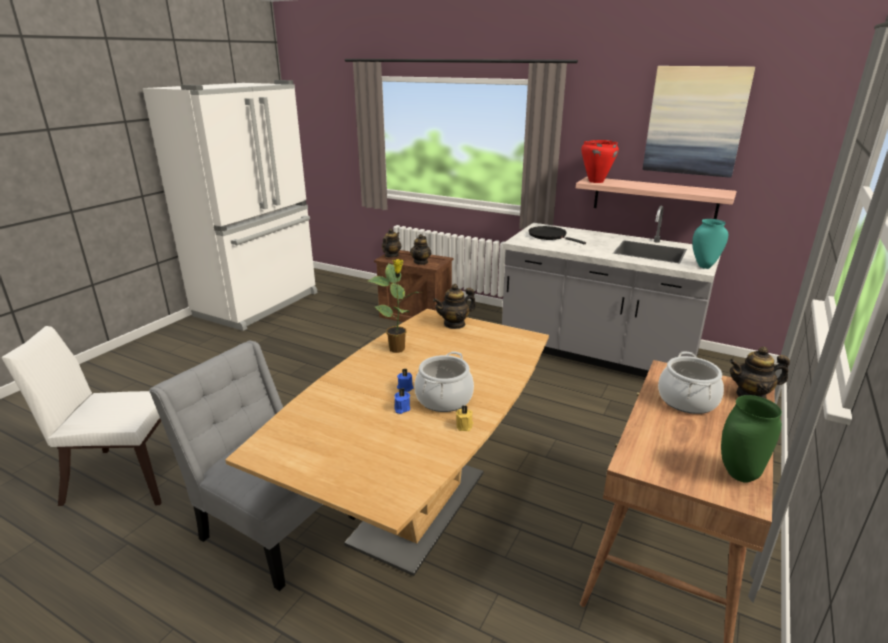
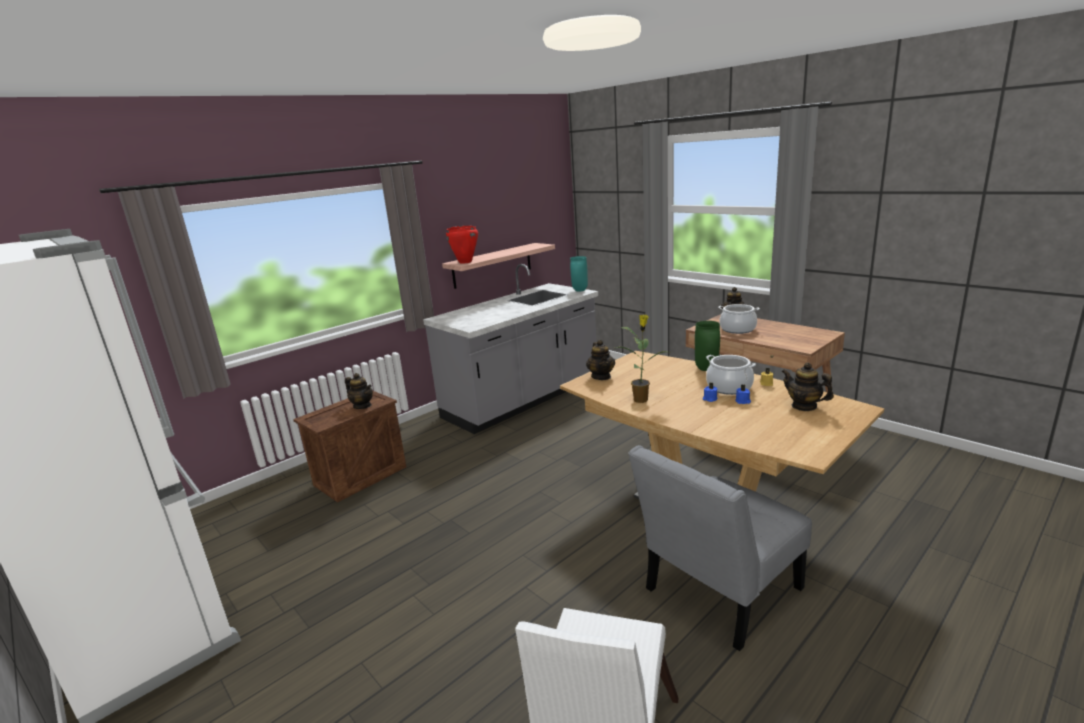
camera: 70 degrees left, 5 degrees down
teapot [382,228,402,258] -> teapot moved to [781,362,834,411]
black frying pan [529,226,586,244] -> none
picture [643,66,755,178] -> none
green vase [721,395,782,483] -> green vase moved to [695,321,720,371]

